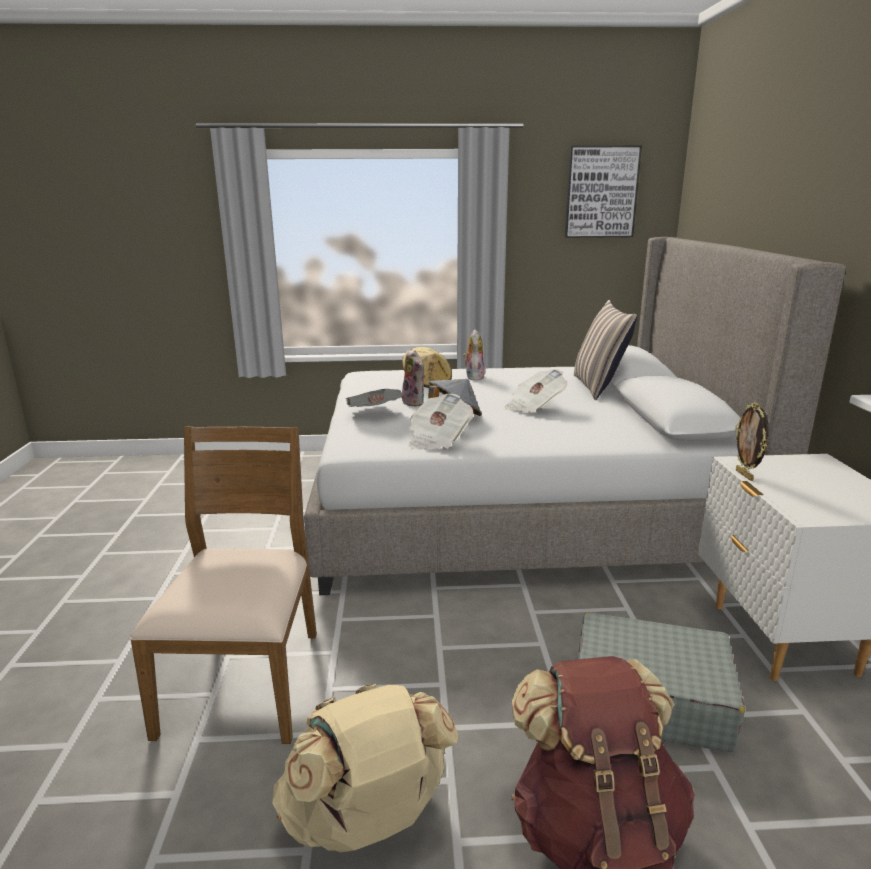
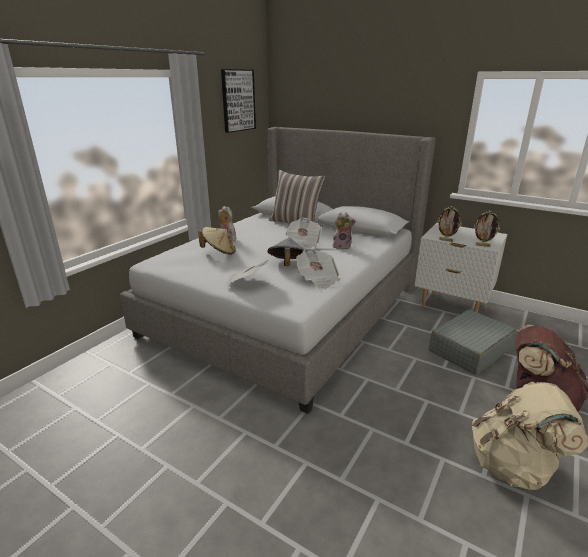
camera: 55 degrees left, 5 degrees up
brown chair [130,427,317,744] -> none
plush toy [402,348,425,406] -> plush toy moved to [333,212,356,249]
none -> picture frame [474,211,500,247]

